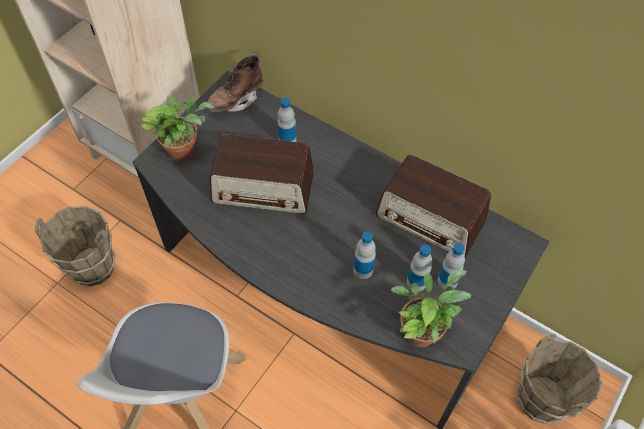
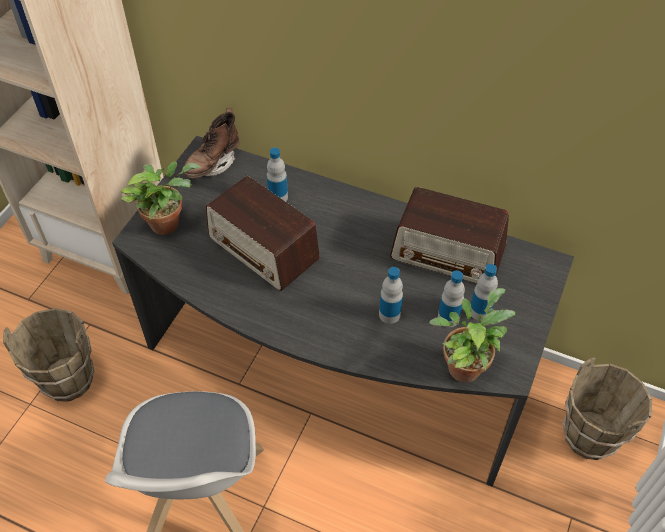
camera: 10 degrees left, 5 degrees down
radio [210,134,314,214] -> radio turned 45 degrees clockwise [206,176,320,291]

